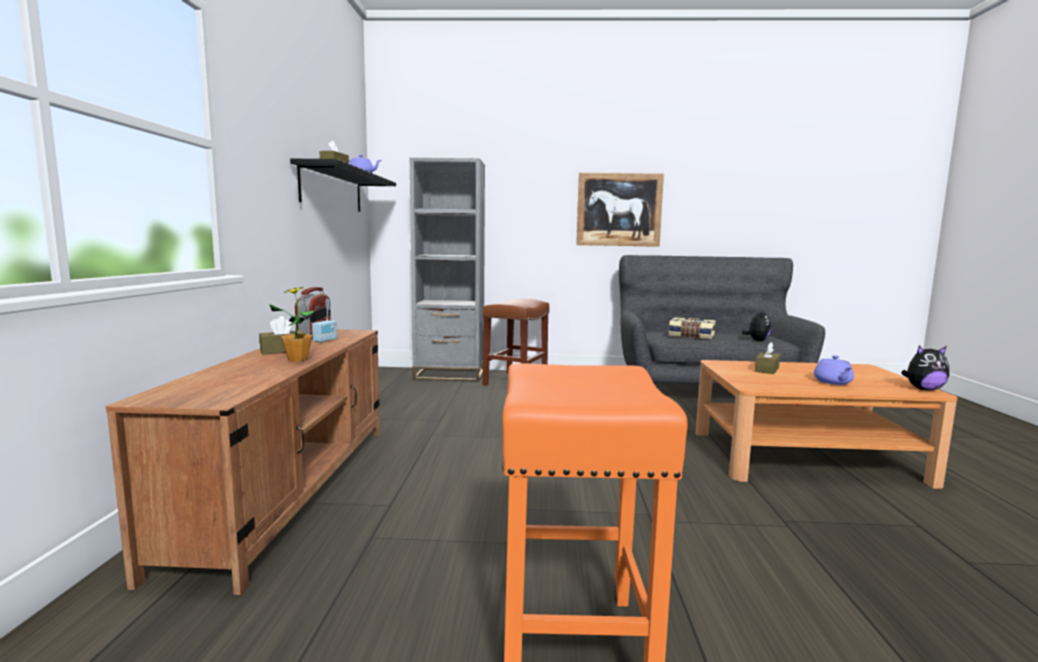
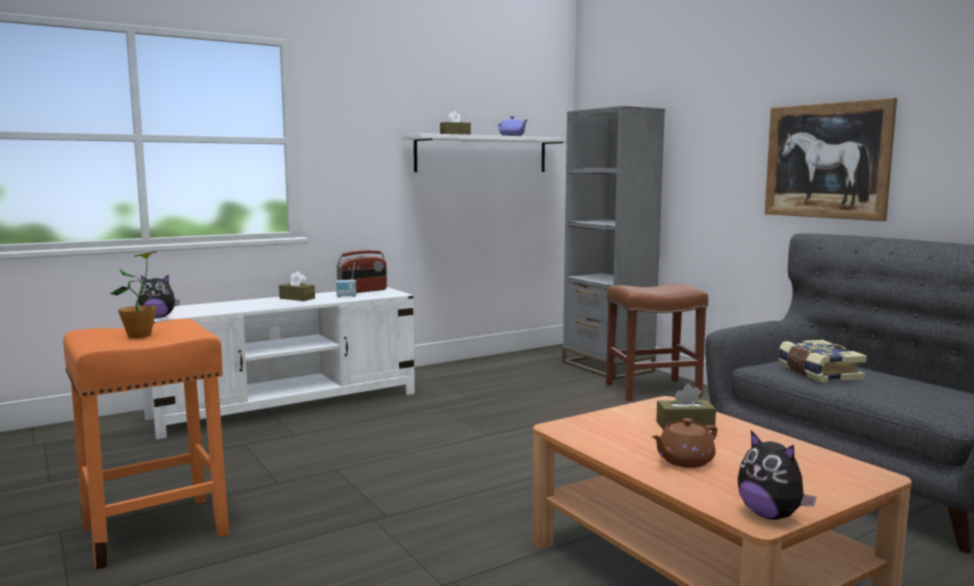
camera: 55 degrees right, 0 degrees up
brown tv stand [106,329,380,595] -> white tv stand [143,287,415,440]
potted plant [270,287,316,362] -> potted plant moved to [110,251,160,338]
black shelf [290,159,396,212] -> white shelf [401,133,567,172]
plush toy [742,310,771,341] -> plush toy moved to [138,275,180,318]
purple teapot [814,355,854,385] -> brown teapot [651,418,717,468]

